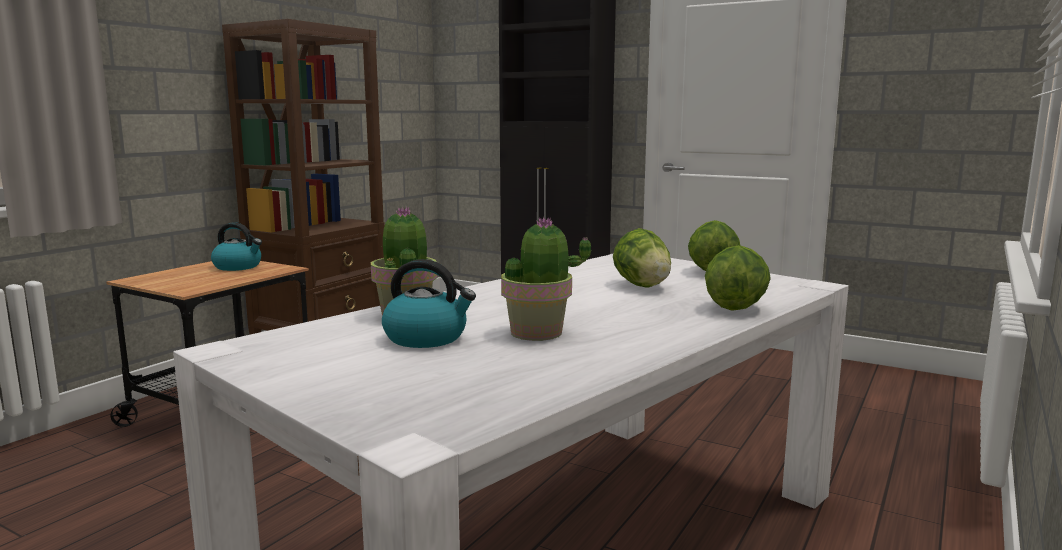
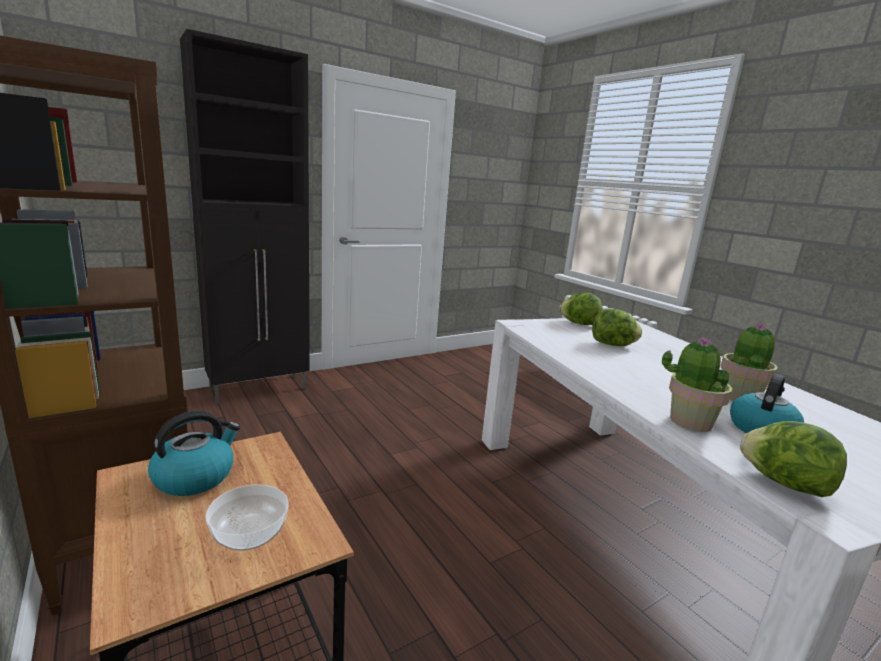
camera: 65 degrees left, 5 degrees up
lettuce [705,245,771,310] -> lettuce moved to [740,421,847,497]
none -> bowl [206,484,289,551]

